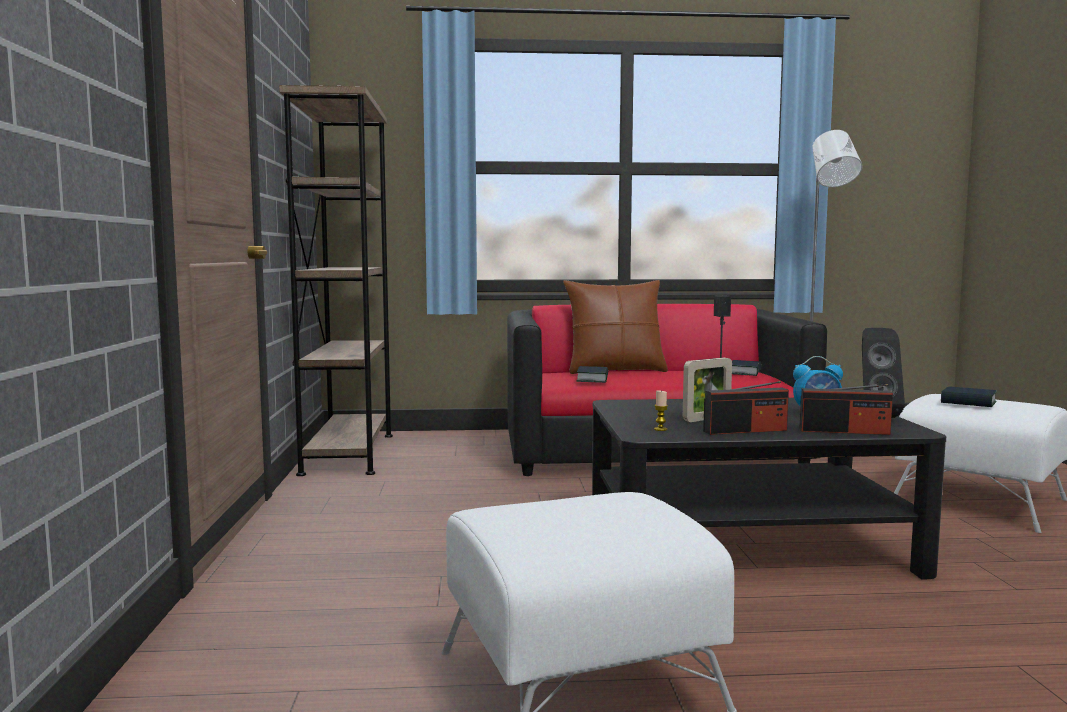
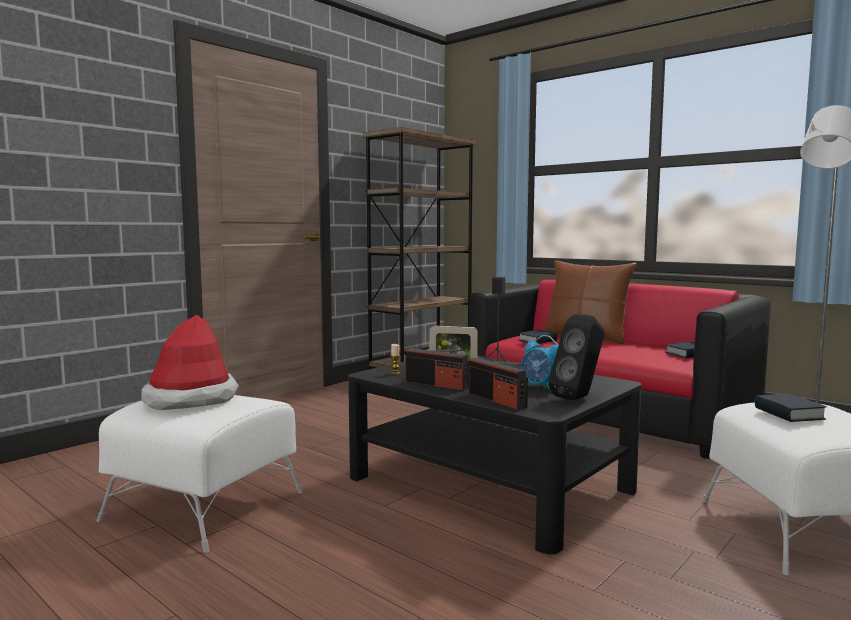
camera: 45 degrees right, 0 degrees up
none -> hat [141,315,239,410]

